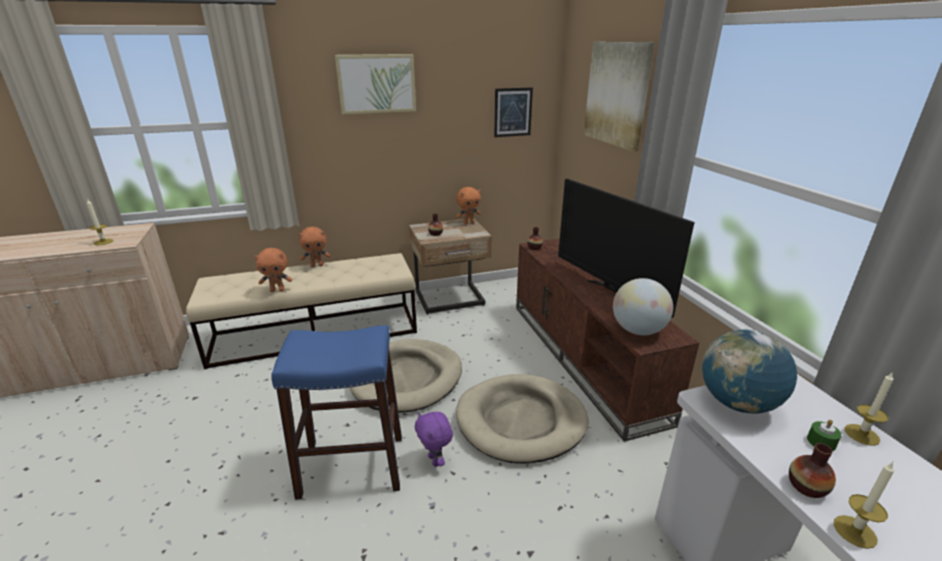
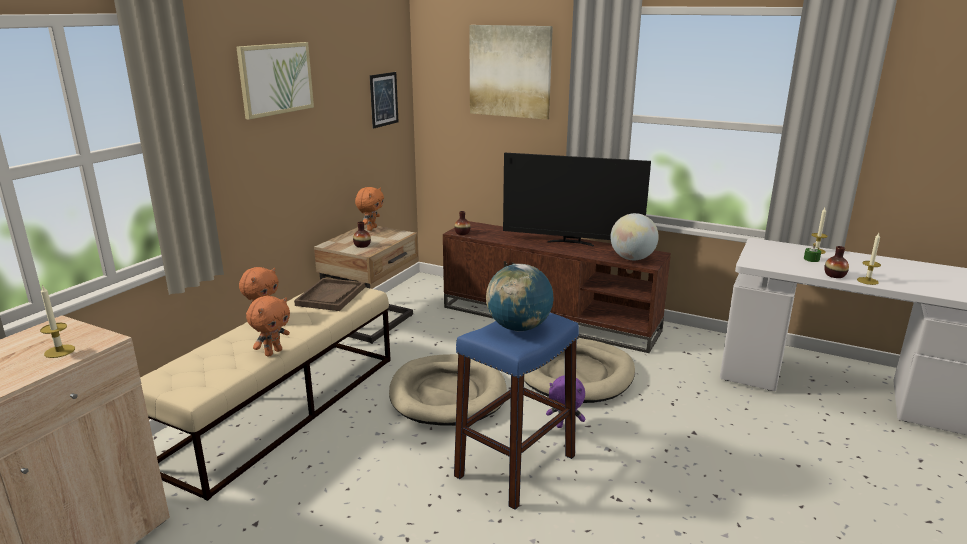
camera: 45 degrees left, 5 degrees down
globe [702,329,797,414] -> globe moved to [486,264,553,331]
none -> brown tray [294,278,365,311]

